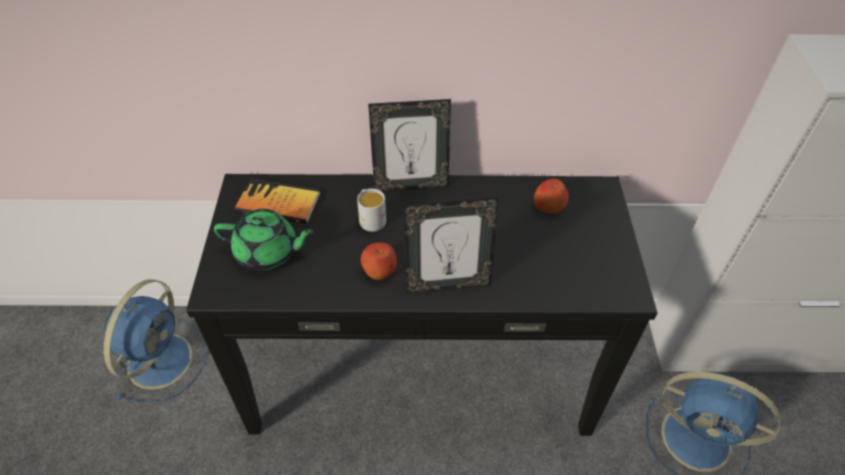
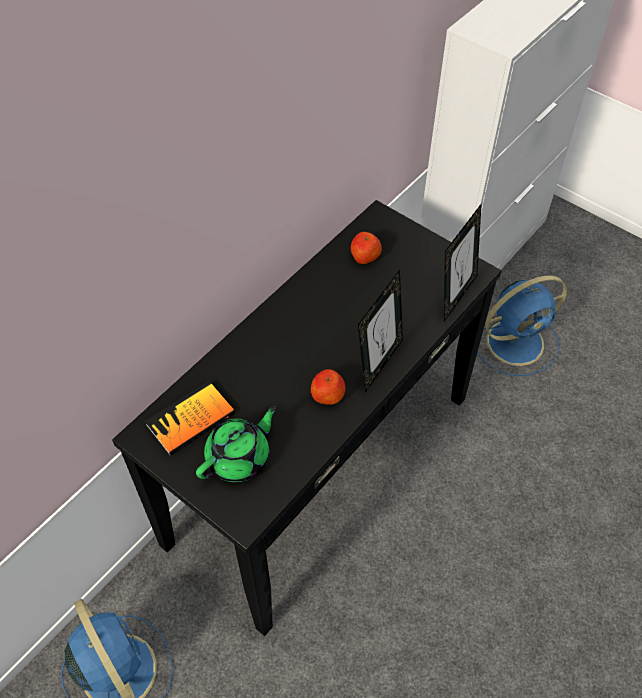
camera: 50 degrees left, 5 degrees up
white mug [357,188,386,232] -> none
picture frame [368,99,451,192] -> picture frame moved to [444,203,482,321]

